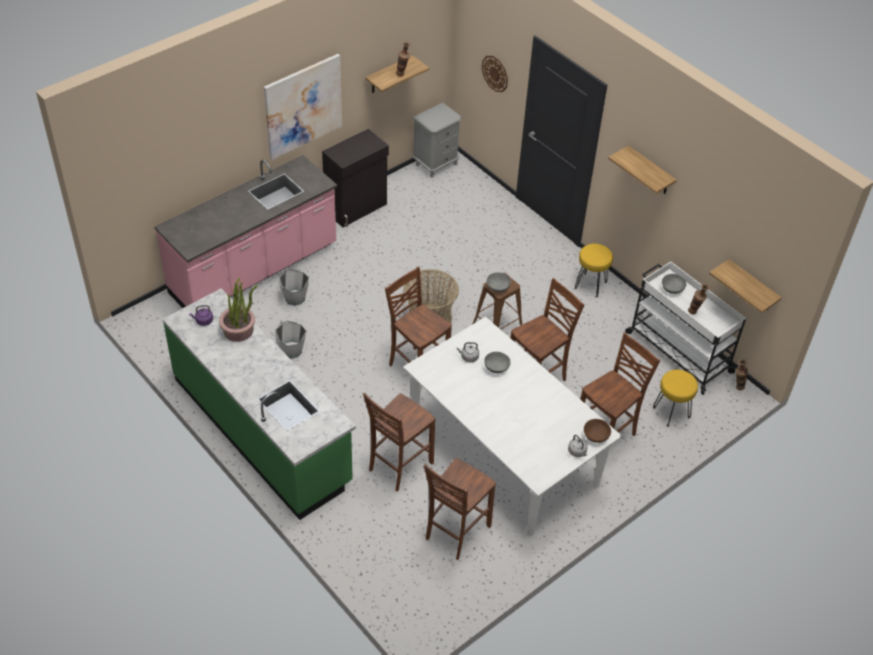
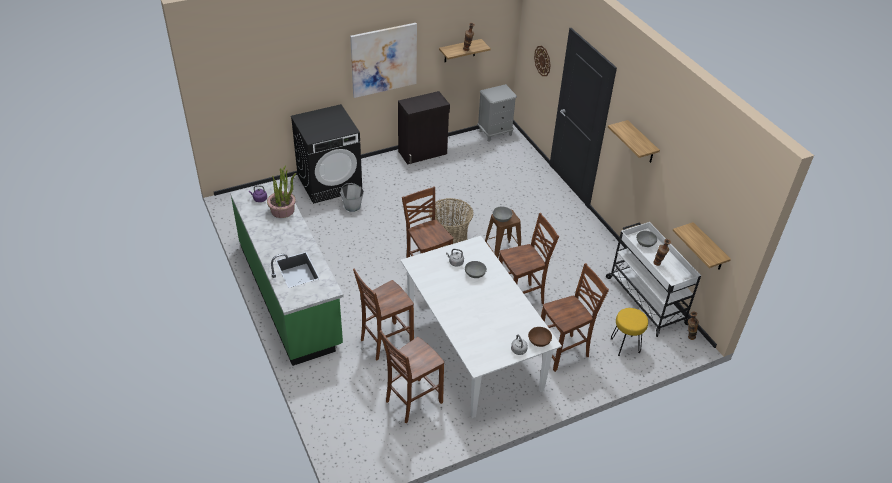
camera: 15 degrees right, 5 degrees down
pink counter [155,155,337,308] -> black washing machine [291,104,362,204]
grey bucket [275,321,306,359] -> none
yellow stool [575,244,613,297] -> none

